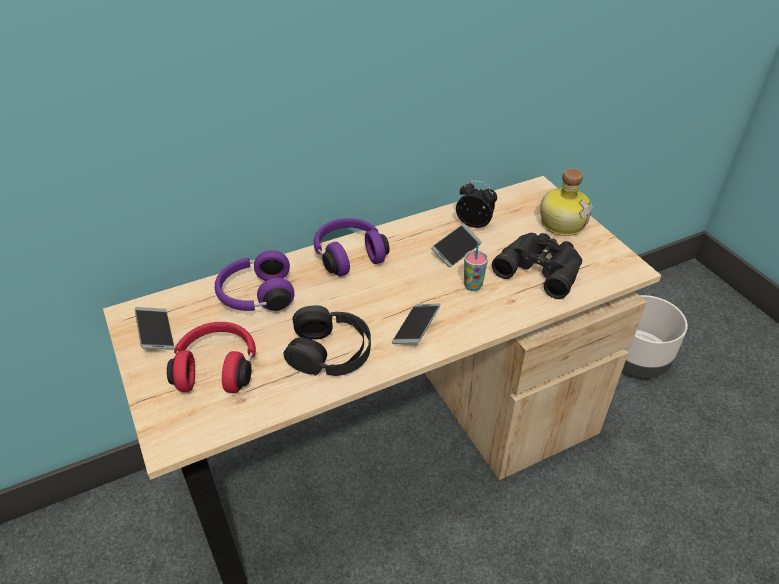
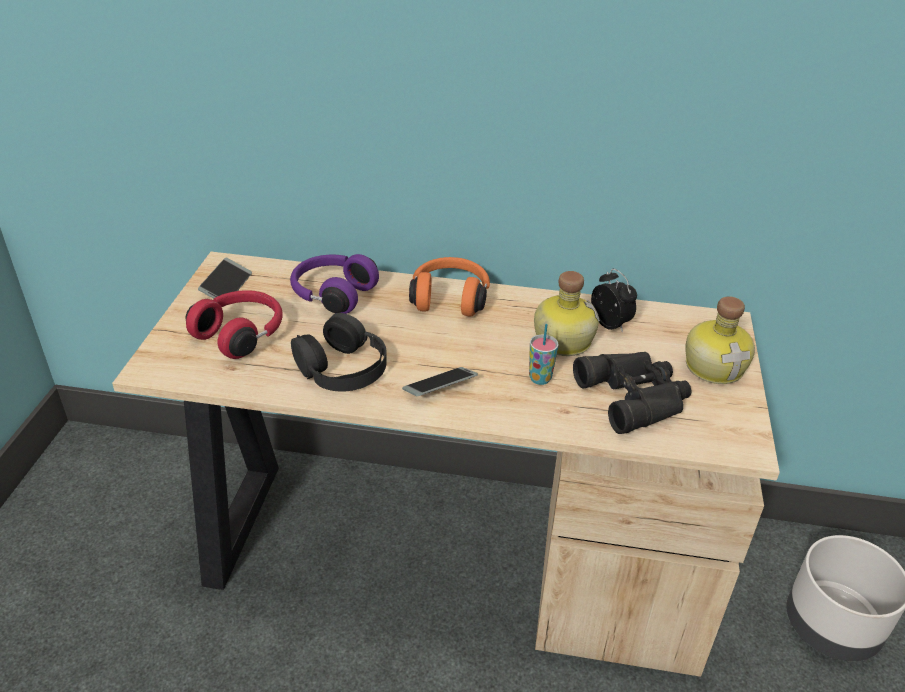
camera: 35 degrees right, 5 degrees down
purple headphones [314,218,390,276] -> orange headphones [409,257,490,316]
phone [431,224,482,267] -> bottle [534,271,600,356]

